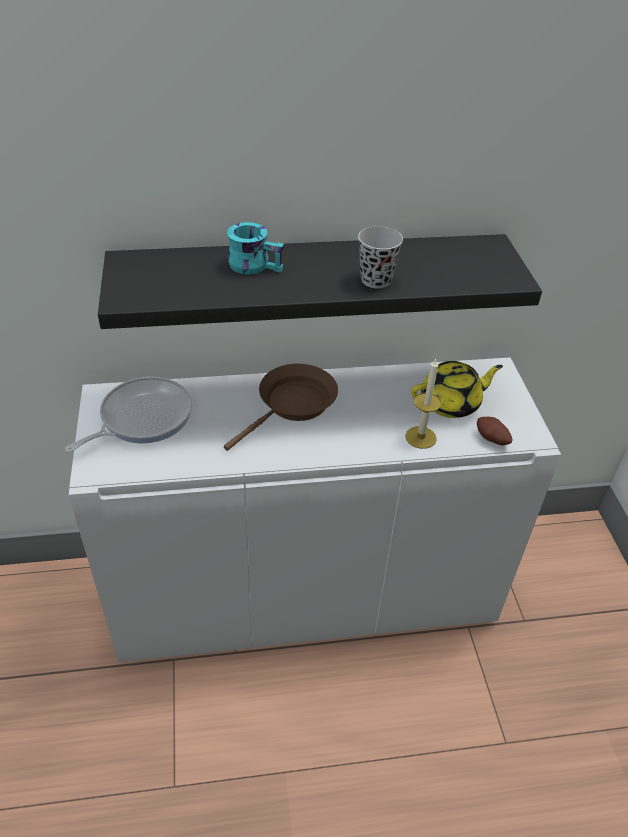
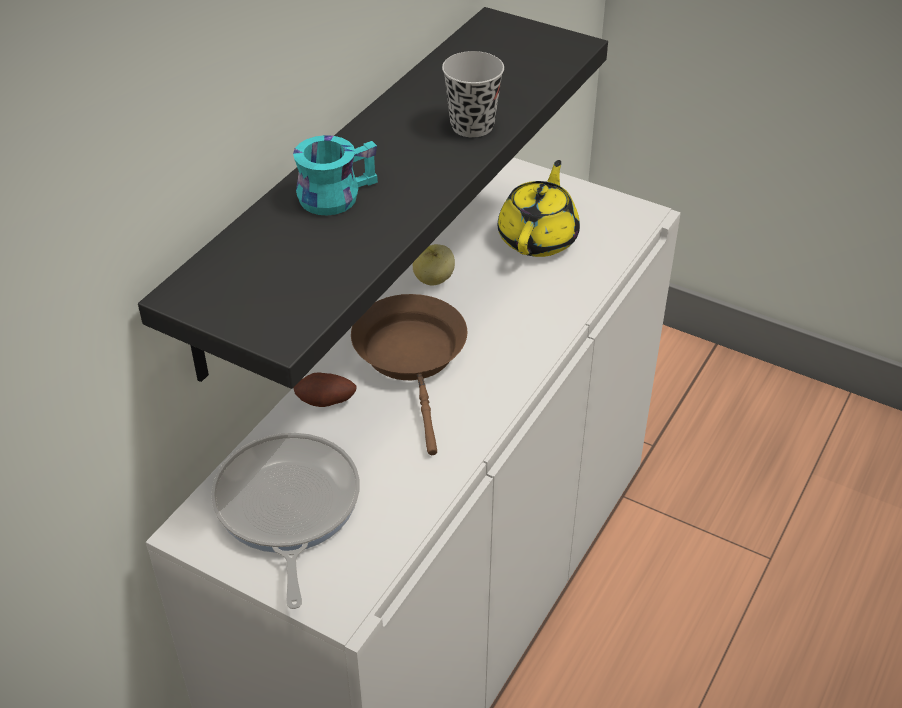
camera: 50 degrees left, 0 degrees up
candle [405,359,442,449] -> none
potato [477,417,513,445] -> potato moved to [293,372,356,407]
none -> apple [413,244,455,285]

